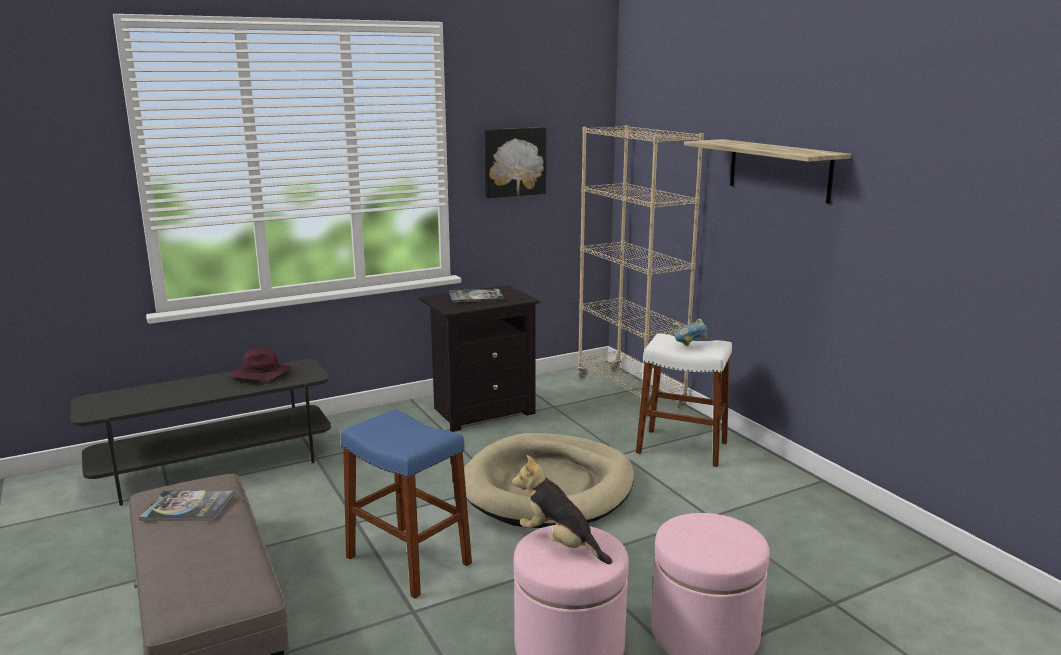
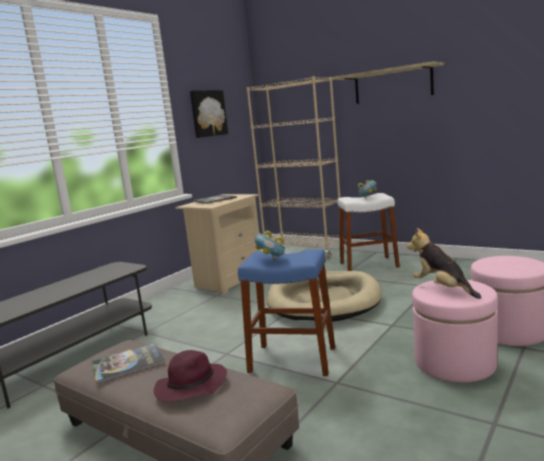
camera: 25 degrees left, 5 degrees down
purple hat [230,347,291,381] -> purple hat moved to [154,350,227,402]
black nightstand [419,285,540,432] -> beige nightstand [175,194,261,295]
plush toy [512,455,612,564] -> plush toy turned 45 degrees clockwise [407,228,482,299]
none -> bowl [254,231,285,259]

